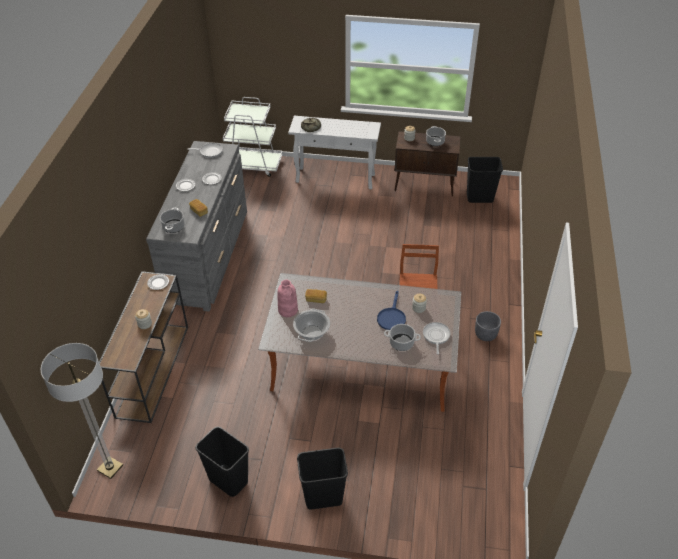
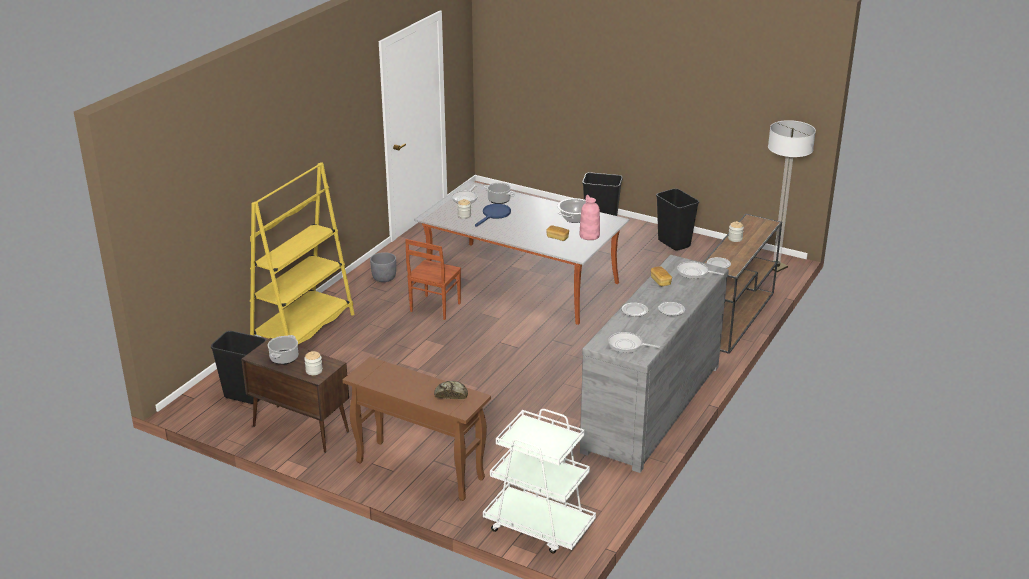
camera: 160 degrees left, 15 degrees down
cooking pot [160,208,185,233] -> frying pan [677,261,724,279]
white console table [288,116,381,189] -> brown console table [343,357,491,501]
none -> yellow bookcase [250,162,355,344]

